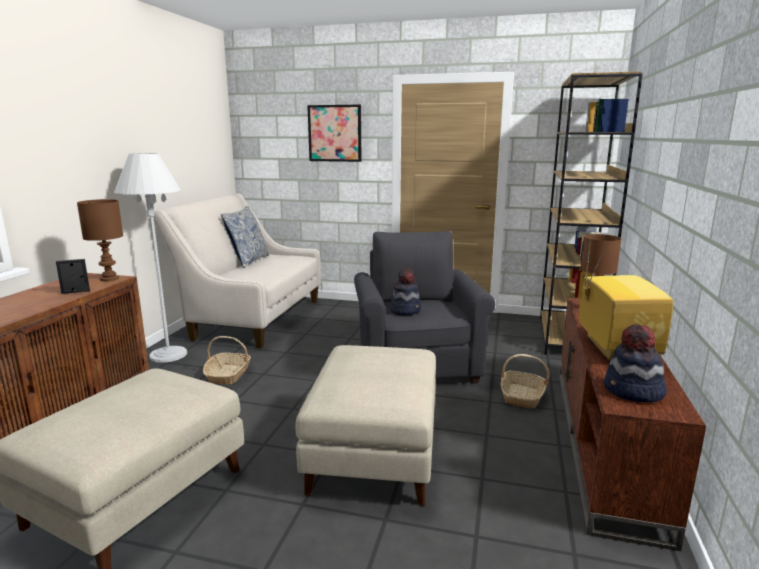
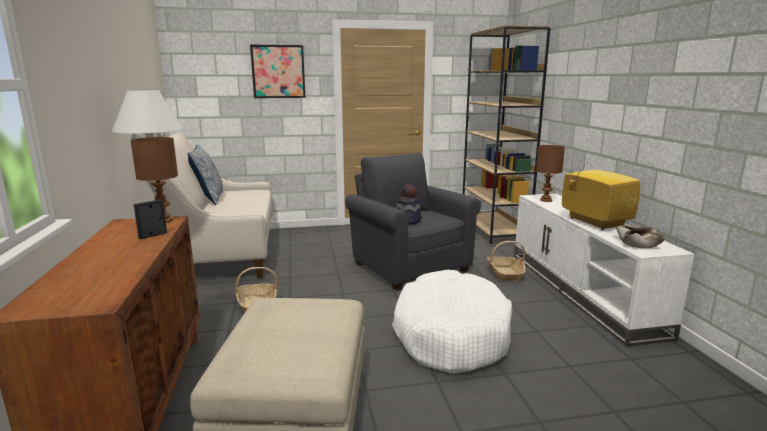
camera: 25 degrees left, 0 degrees up
beige ottoman [296,345,436,505] -> white dog bed [392,270,512,374]
brown tv stand [559,298,706,551] -> white tv stand [514,194,695,346]
hat [604,324,667,403] -> beige bowl [616,225,666,248]

